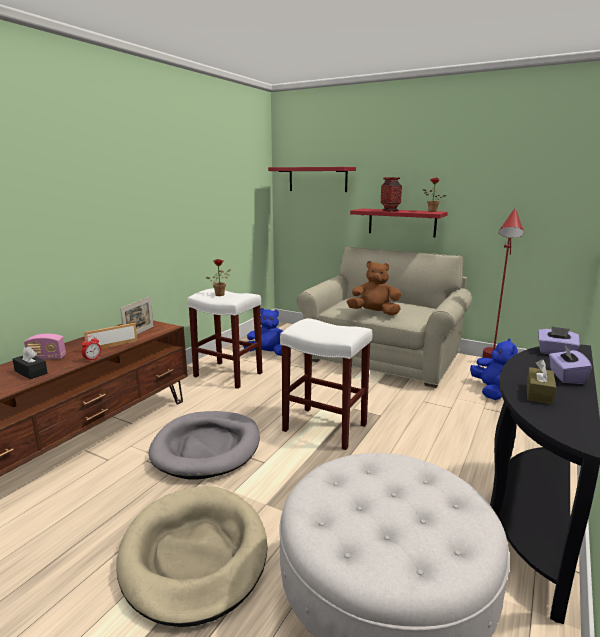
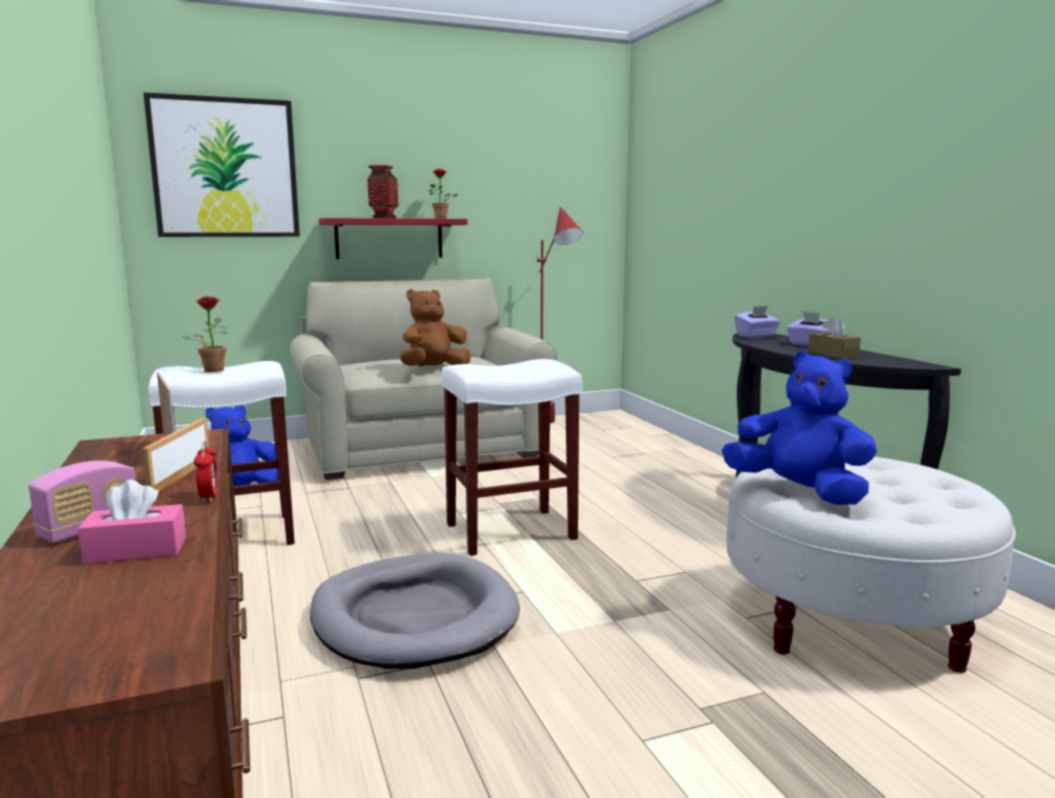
camera: 50 degrees left, 5 degrees down
black tissue box [12,346,48,379] -> pink tissue box [78,480,186,564]
beige dog bed [116,486,268,627] -> none
red shelf [268,167,356,192] -> picture [143,92,300,237]
blue plush toy [470,339,518,400] -> blue plush toy moved to [722,351,877,505]

